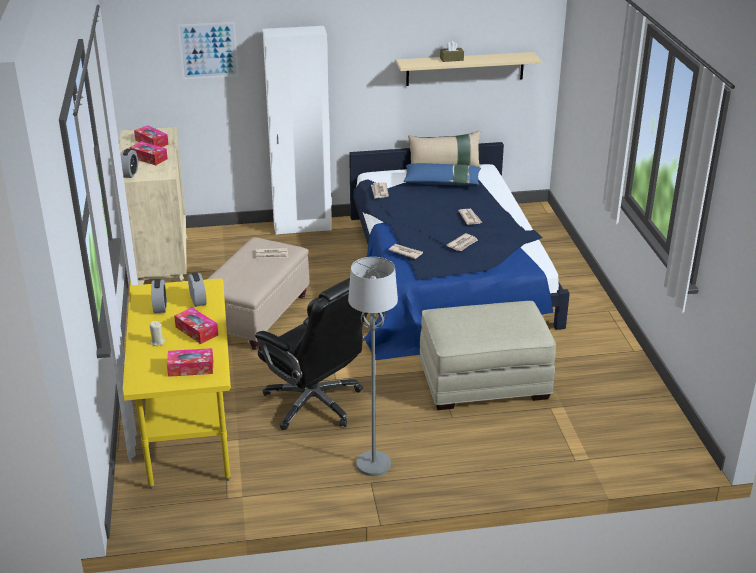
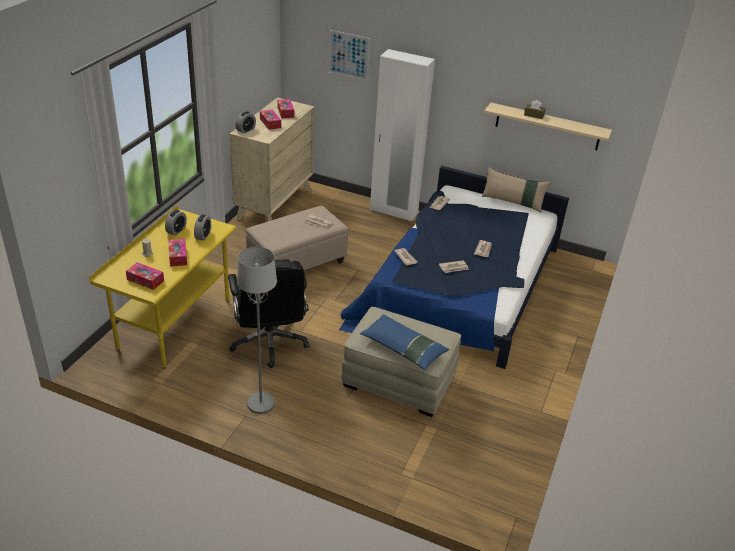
camera: 30 degrees right, 5 degrees up
blue pillow [404,163,481,185] -> blue pillow moved to [360,314,449,370]

